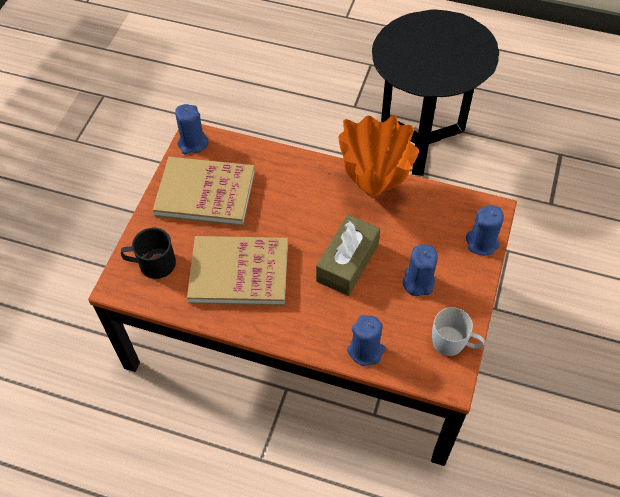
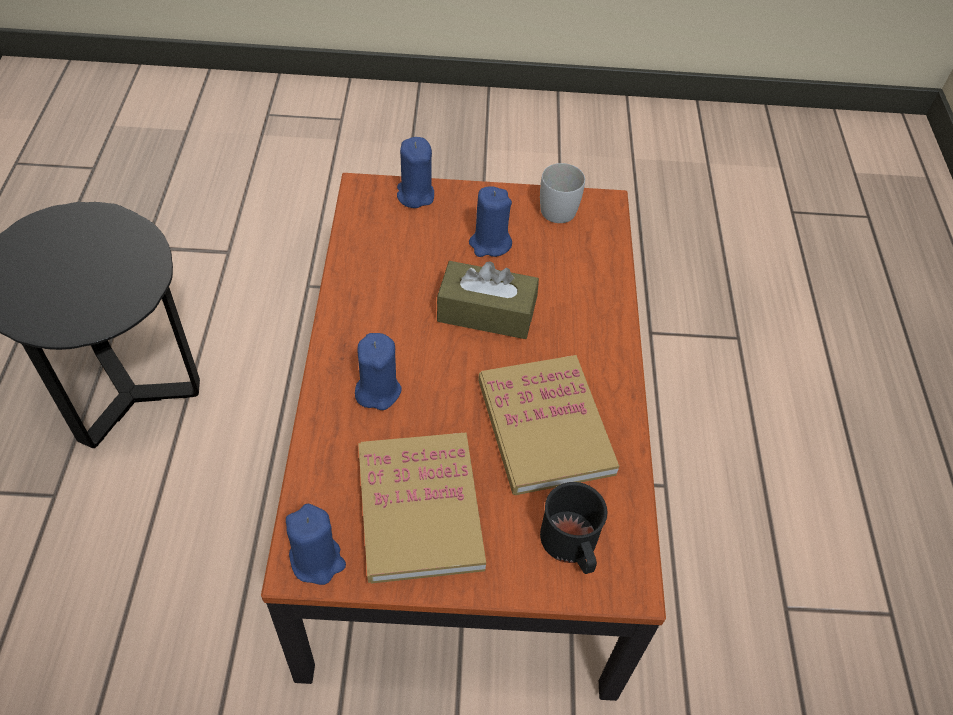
camera: 110 degrees left, 5 degrees down
orange vase [338,116,419,196] -> none
blue candle [347,315,385,366] -> blue candle moved to [355,333,401,410]

